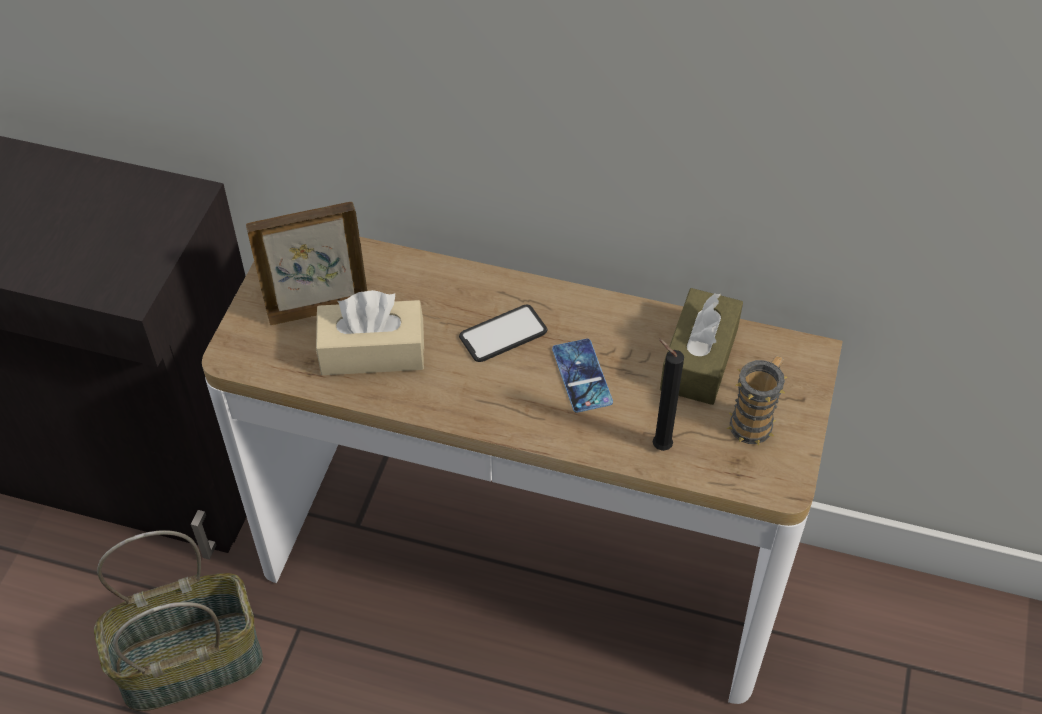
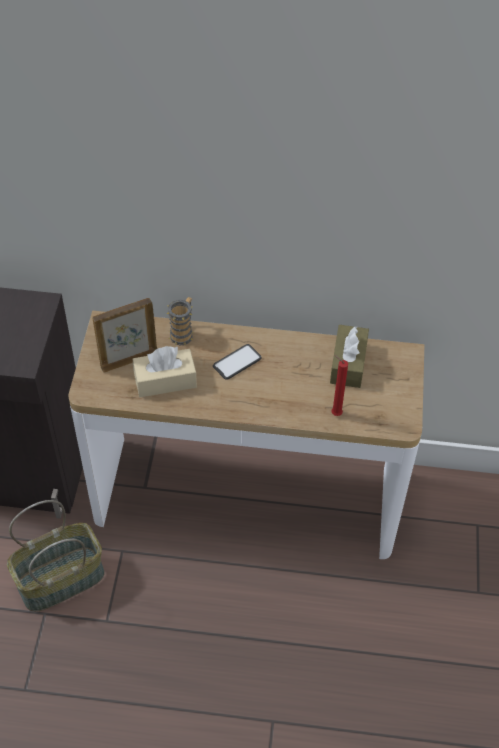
camera: 10 degrees left, 0 degrees up
phone [552,339,613,413] -> none
black candle [653,339,684,451] -> red candle [331,355,348,416]
mug [726,356,787,445] -> mug moved to [166,297,194,345]

